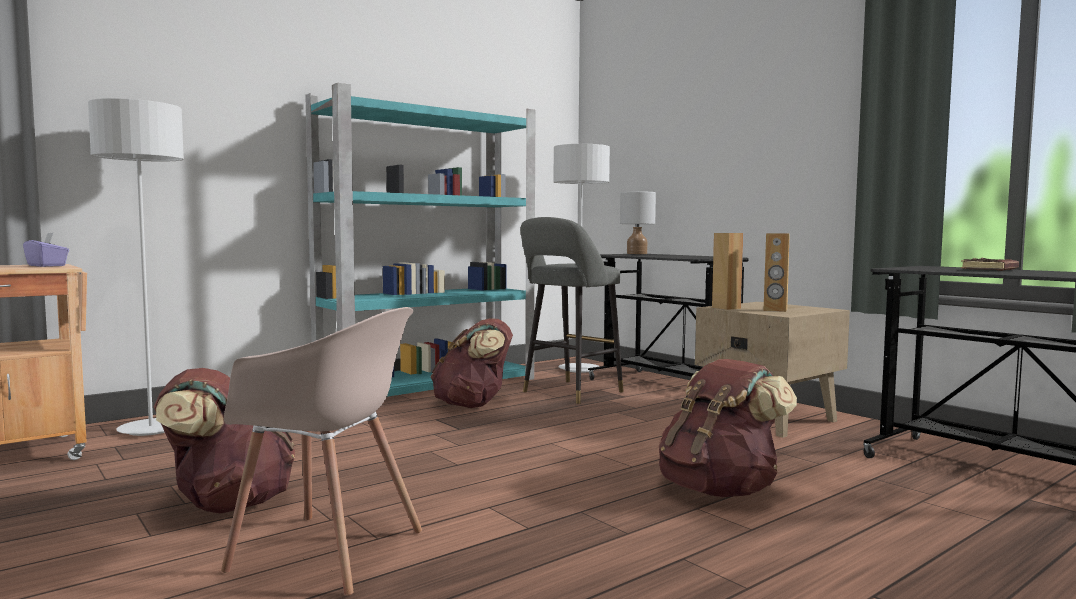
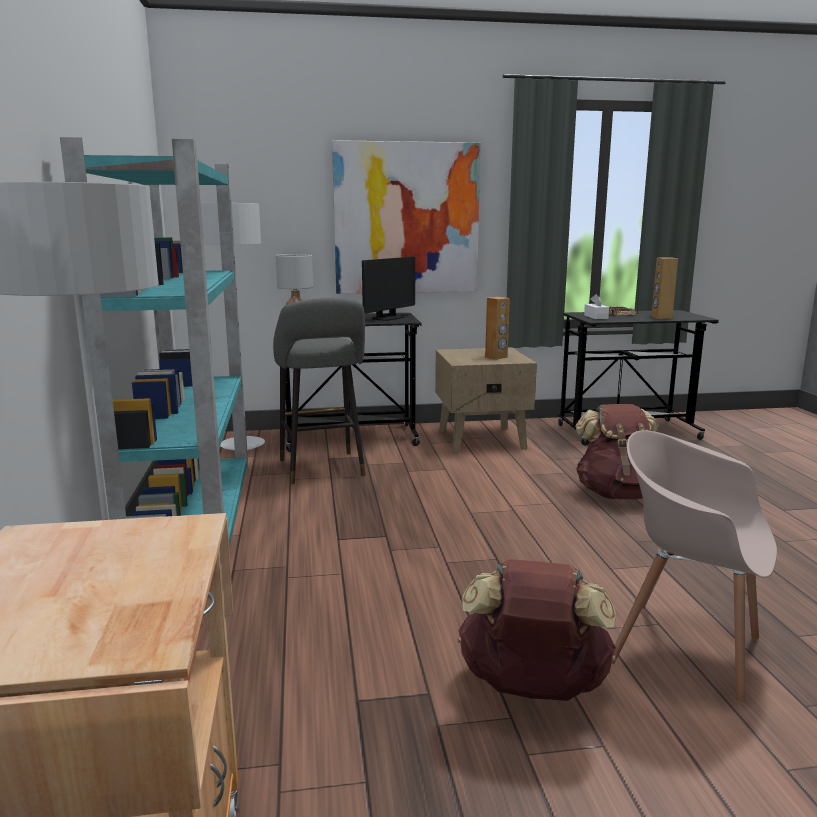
camera: 60 degrees left, 10 degrees up
purple tissue box [23,232,69,267] -> none
beige chair [221,307,422,596] -> beige chair turned 105 degrees counterclockwise [612,430,777,704]
brown backpack [431,318,513,408] -> none
brown speaker [712,233,743,310] -> brown speaker moved to [651,257,678,319]
none -> picture [332,140,481,294]
none -> monitor [362,257,415,321]
none -> white tissue box [584,294,609,319]

